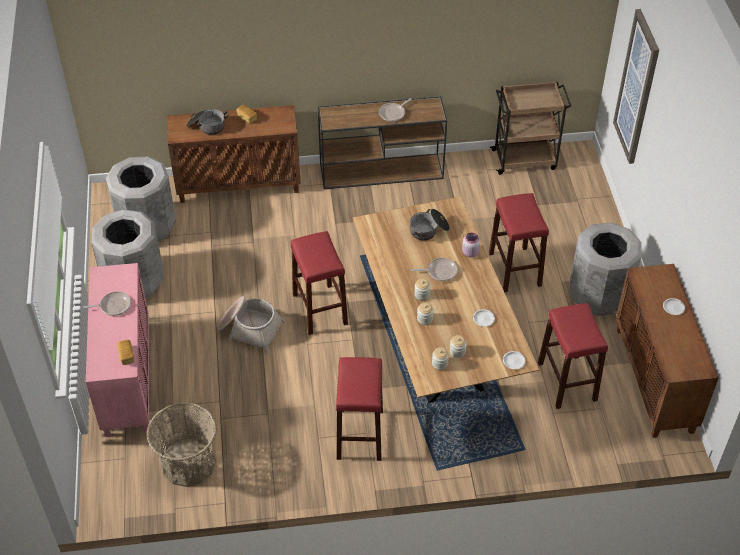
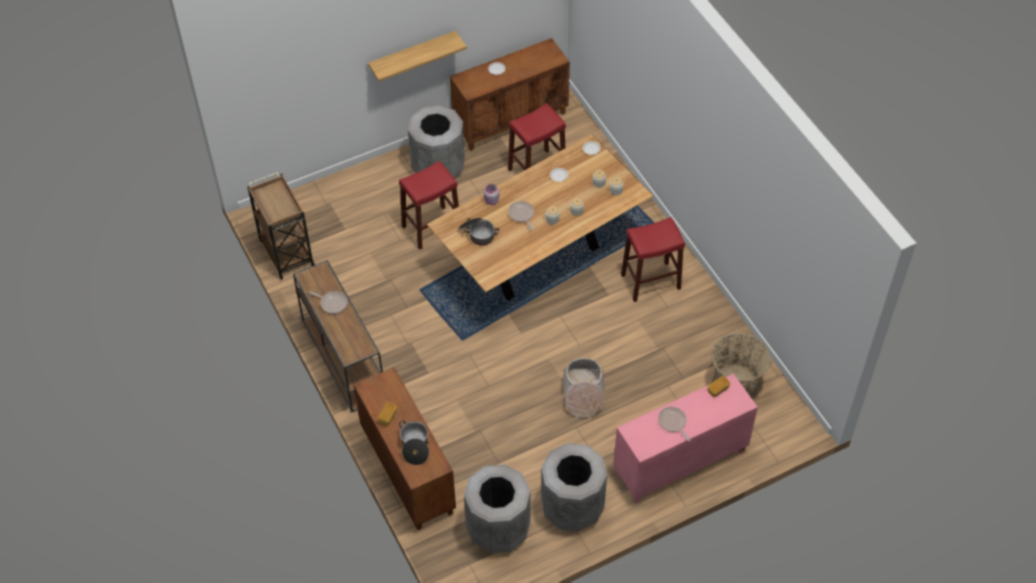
camera: 110 degrees left, 5 degrees up
red stool [291,231,348,335] -> none
picture [613,9,659,164] -> none
none -> shelf [368,31,467,81]

